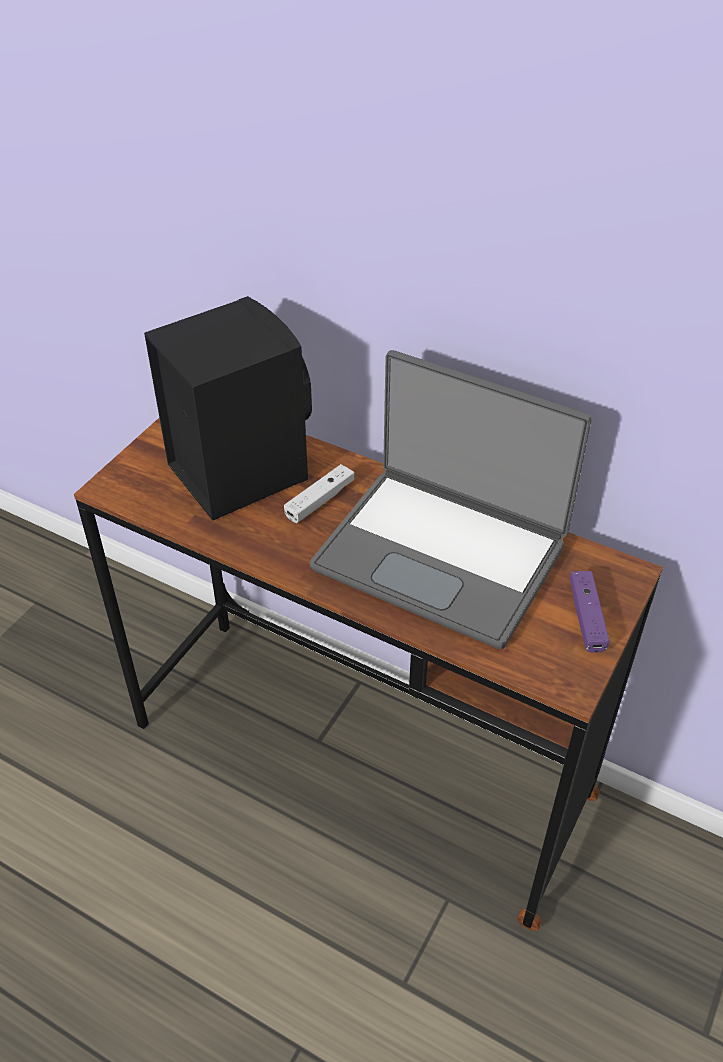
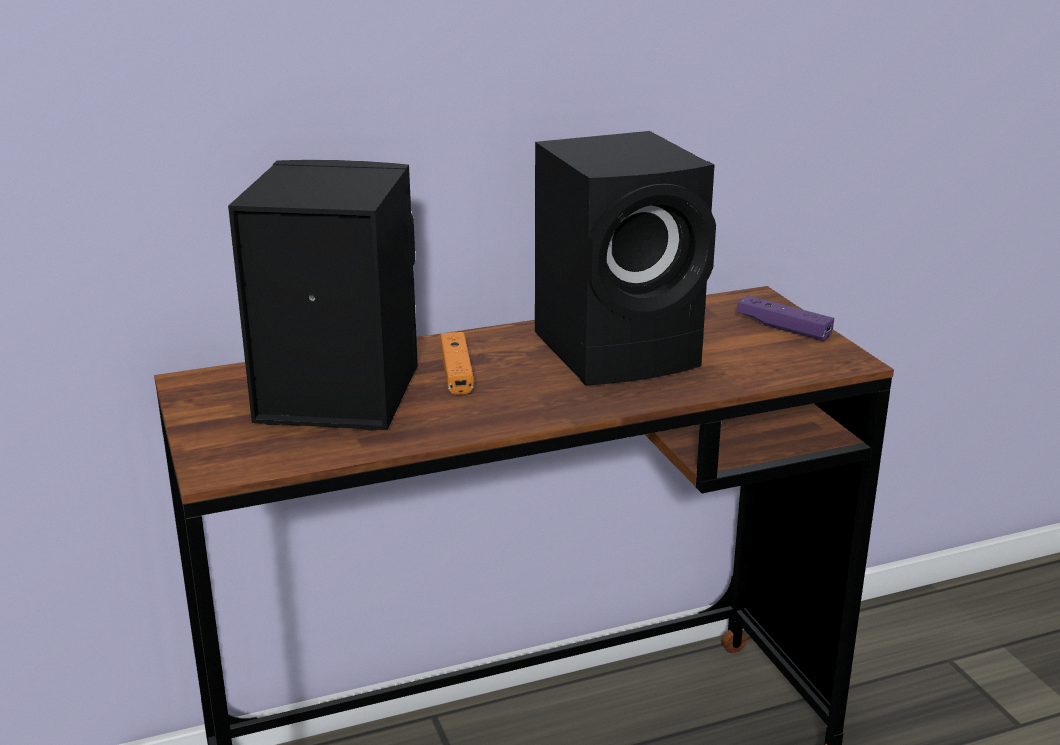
camera: 50 degrees left, 20 degrees down
white game controller [284,464,355,523] -> orange game controller [440,332,473,395]
laptop [310,350,592,649] -> black speaker [535,131,716,385]

